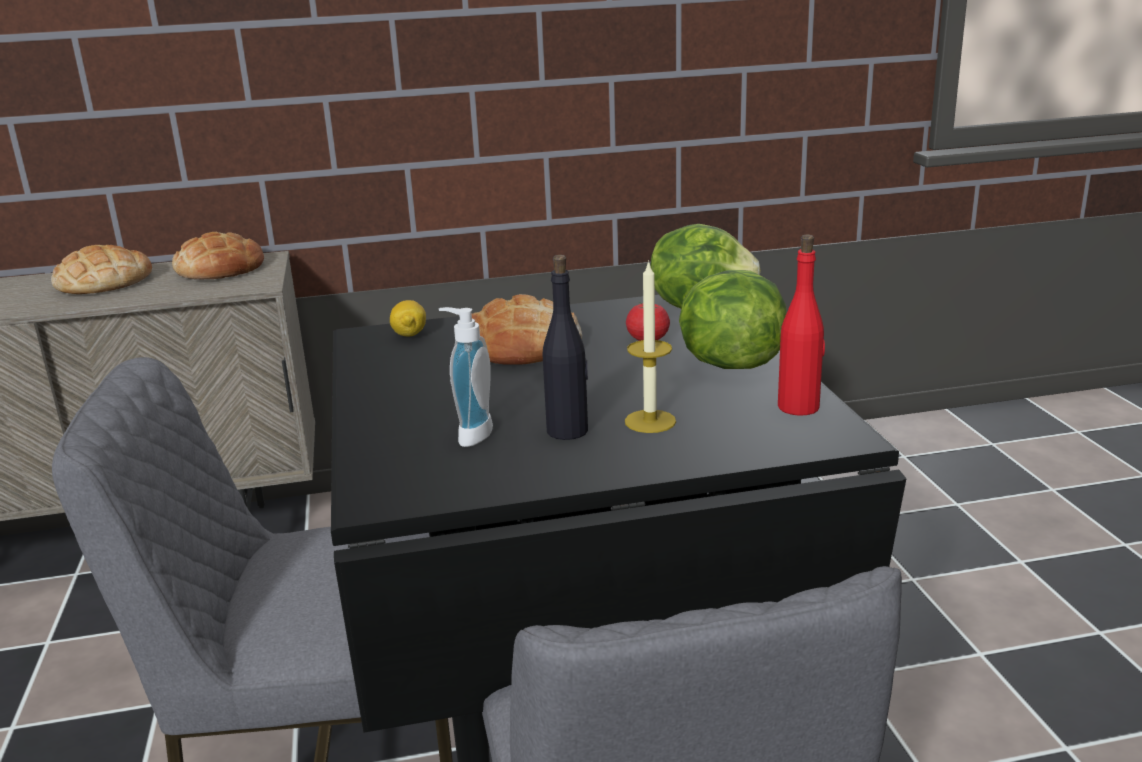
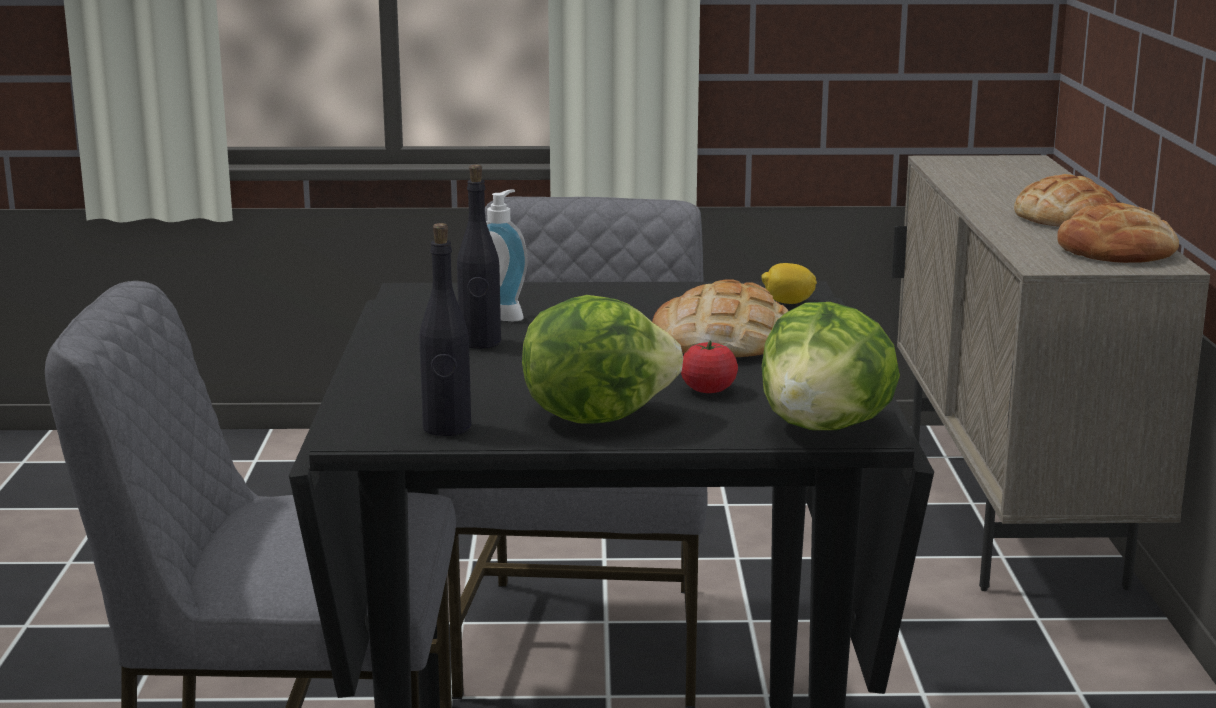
camera: 100 degrees right, 5 degrees down
candle [625,260,676,433] -> none
red bottle [778,235,825,416] -> black bottle [419,223,471,436]

